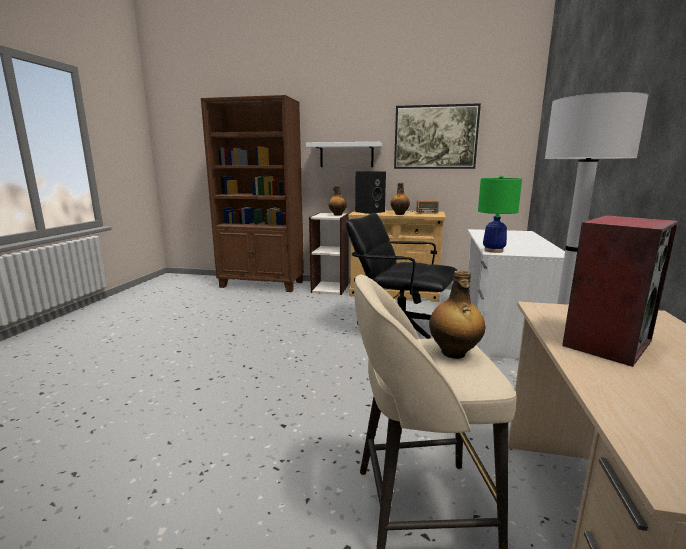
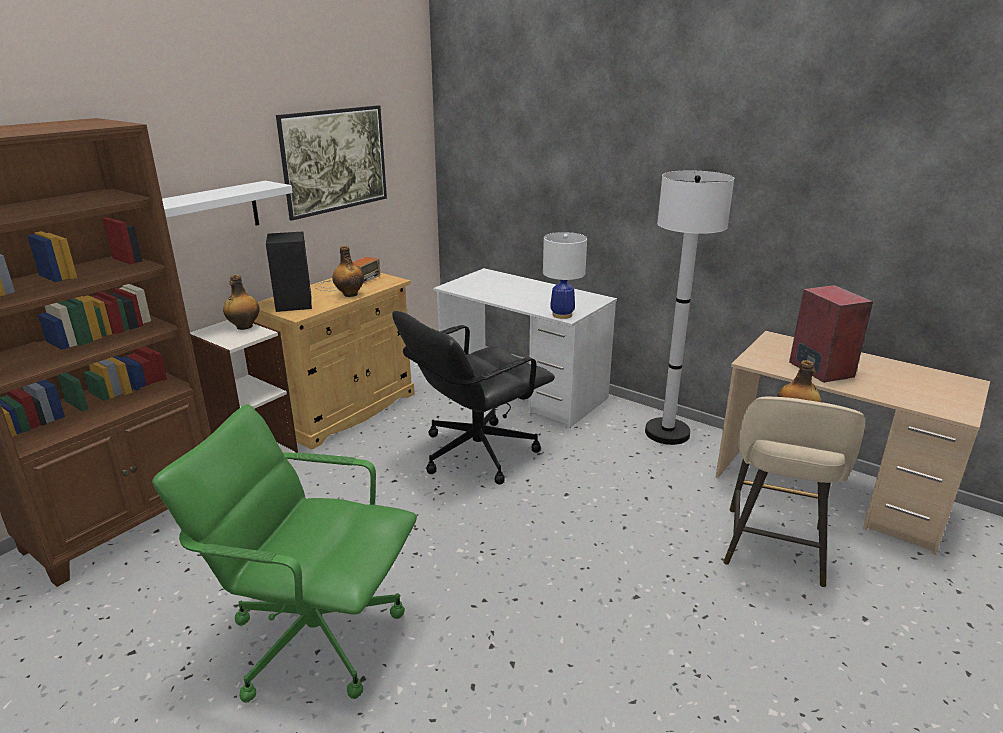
camera: 65 degrees left, 10 degrees up
green table lamp [478,175,522,253] -> white table lamp [543,232,587,319]
none -> green office chair [152,404,417,703]

